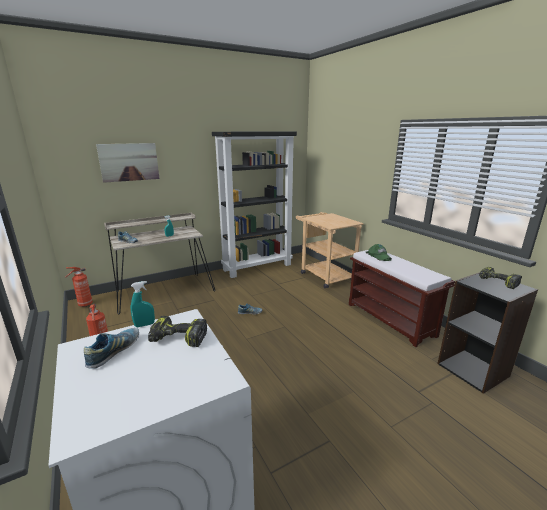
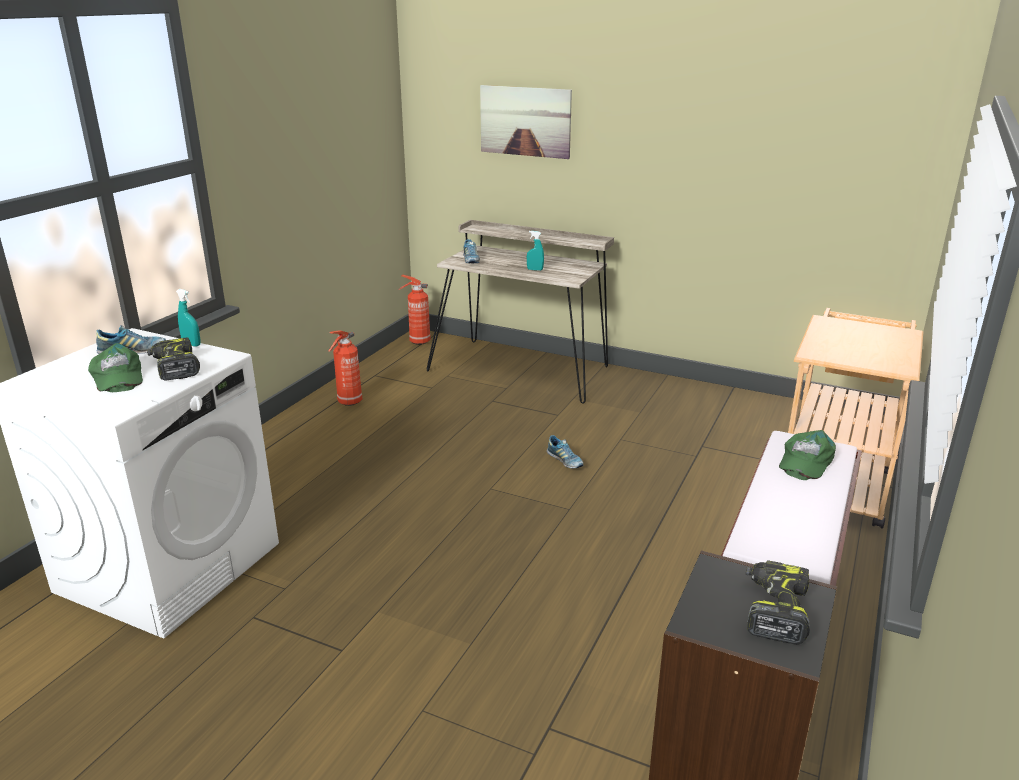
camera: 55 degrees right, 5 degrees up
black bookcase [212,131,297,278] -> none
none -> green cap [88,343,143,392]

